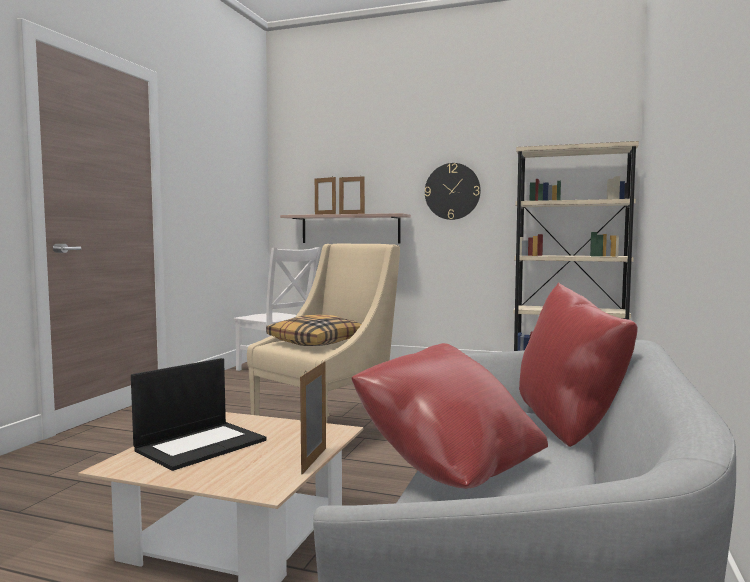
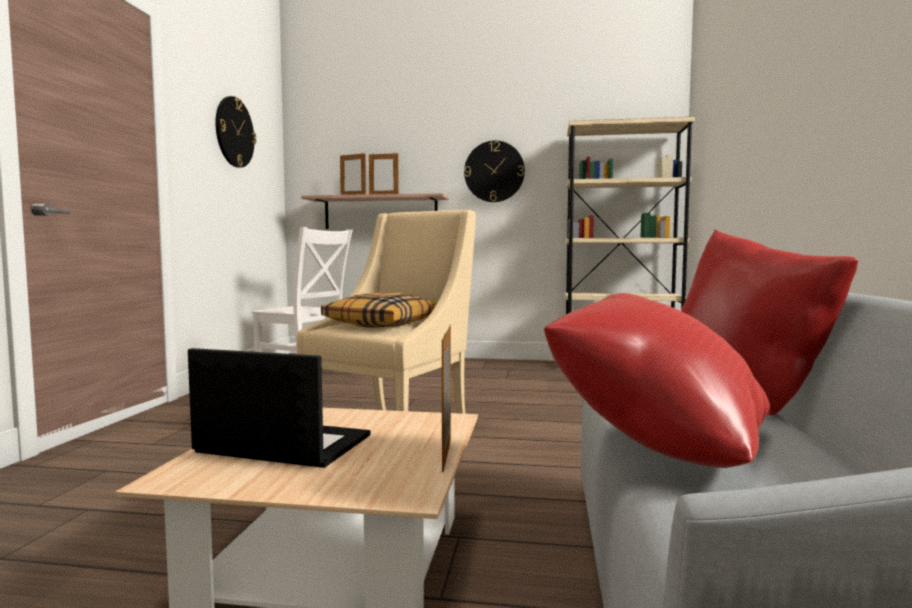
camera: 10 degrees left, 0 degrees up
laptop [131,358,267,471] -> laptop turned 105 degrees counterclockwise [188,348,370,468]
none -> wall clock [215,96,256,168]

